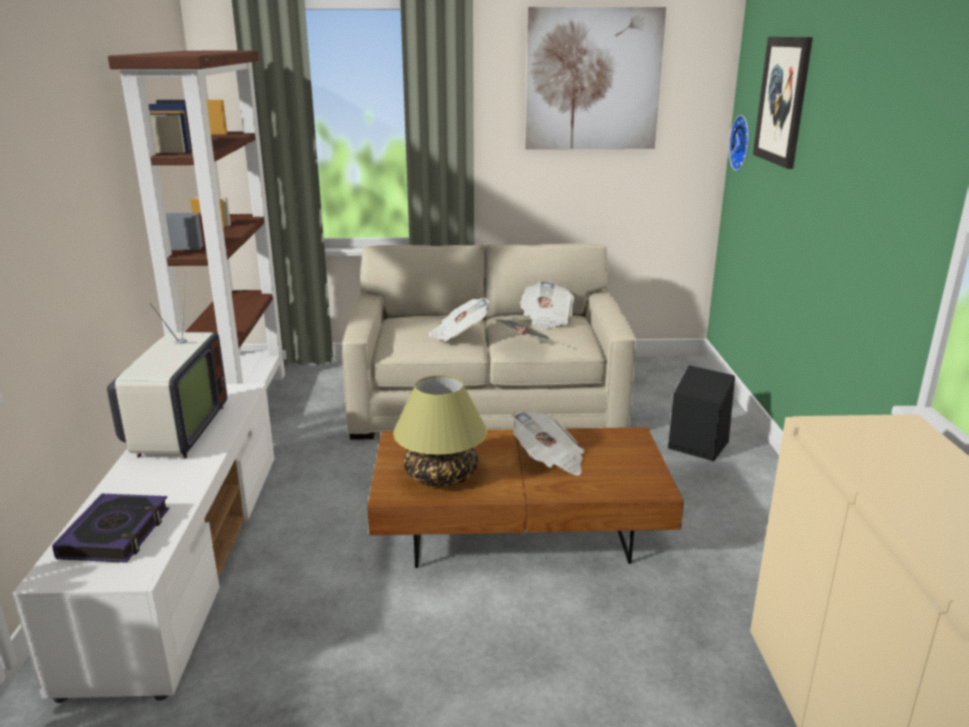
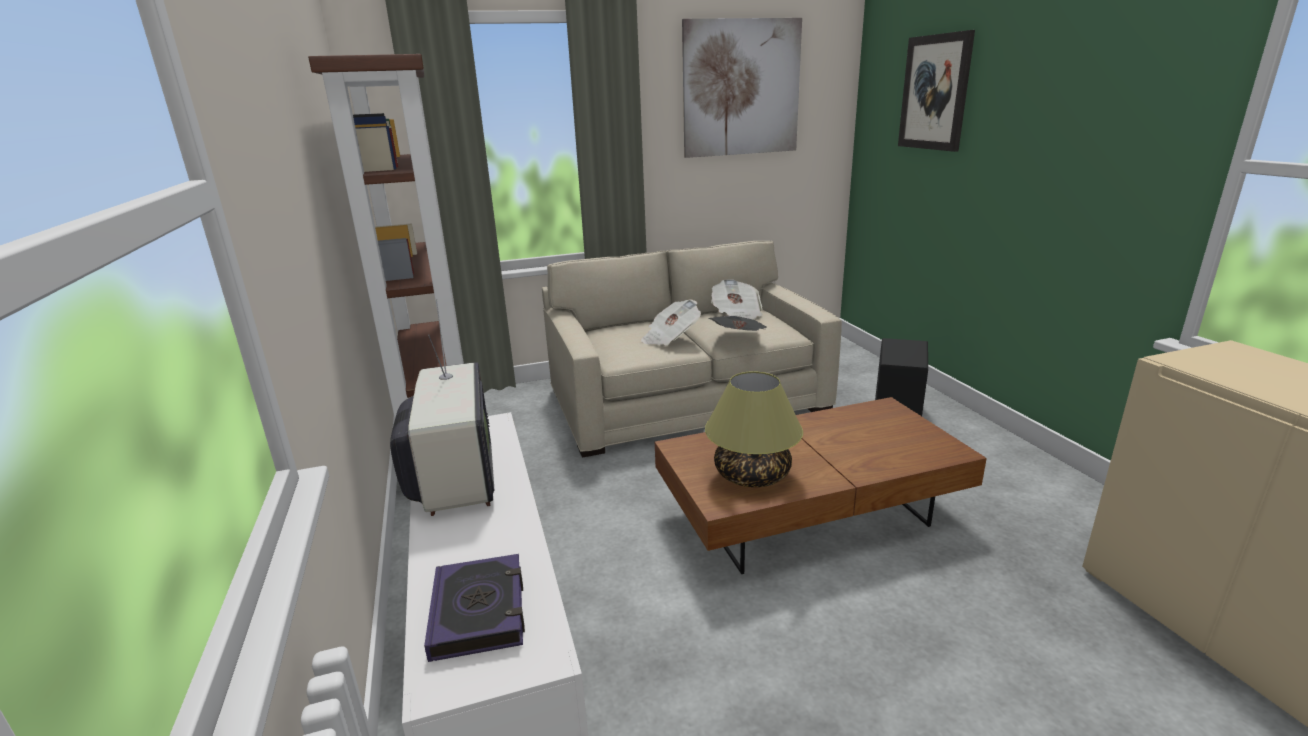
camera: 15 degrees left, 0 degrees up
newspaper [513,411,584,476] -> none
wall clock [729,115,749,171] -> none

